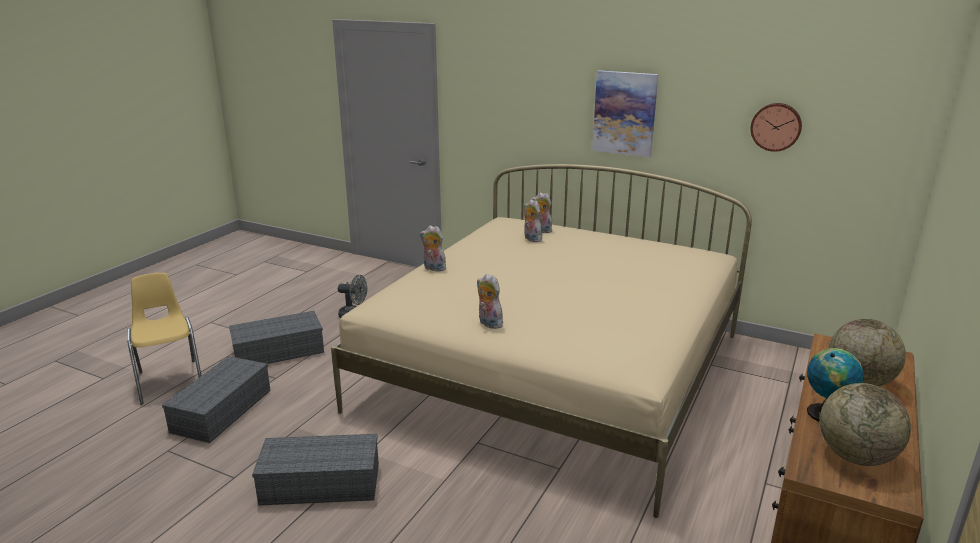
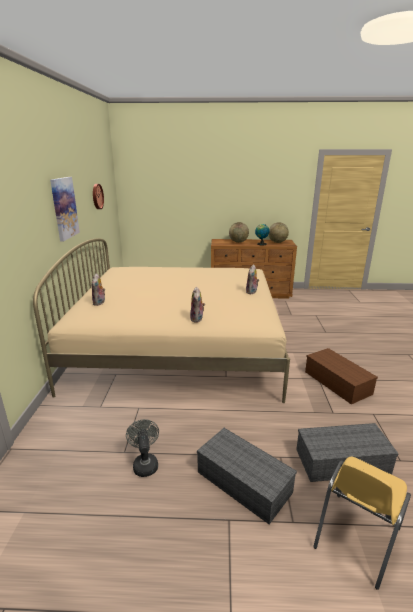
camera: 115 degrees left, 0 degrees up
grey storage box [252,434,379,506] -> brown storage box [305,348,378,404]
plush toy [524,199,542,242] -> none

